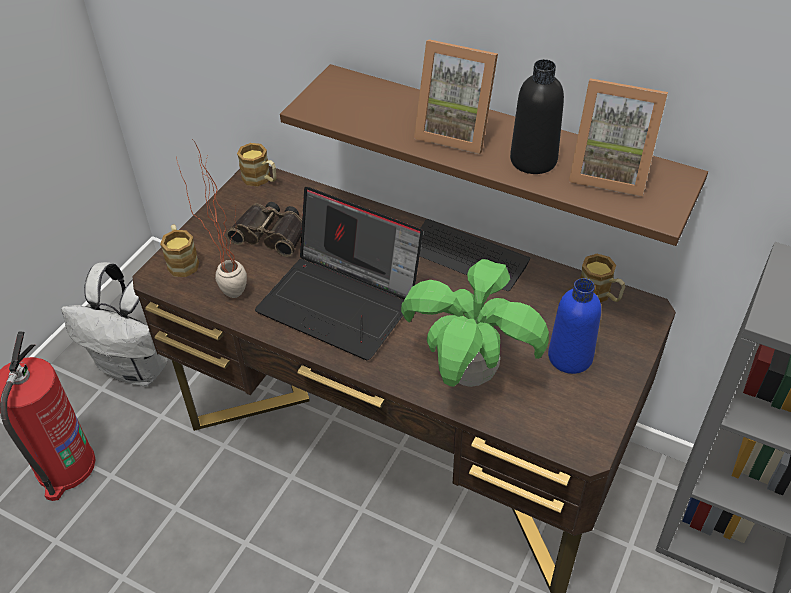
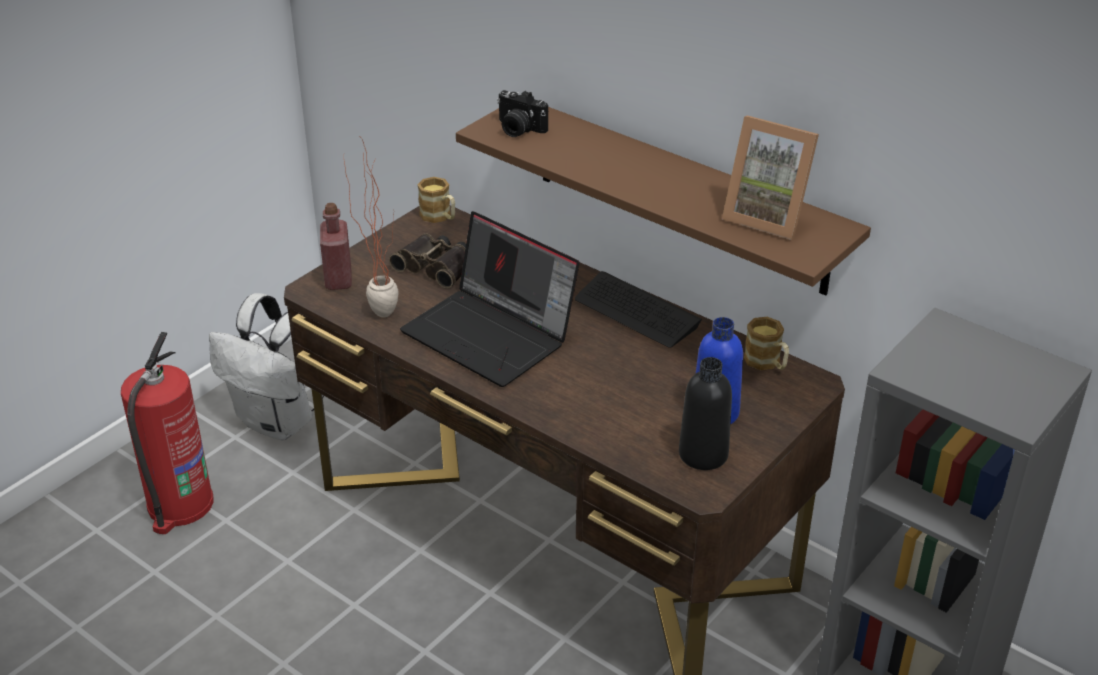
camera: 10 degrees right, 10 degrees down
mug [160,225,199,277] -> red bottle [320,203,352,290]
potted plant [401,259,549,387] -> none
picture frame [414,39,498,154] -> none
black bottle [510,59,564,174] -> black bottle moved to [679,357,732,470]
none -> camera [497,90,548,137]

